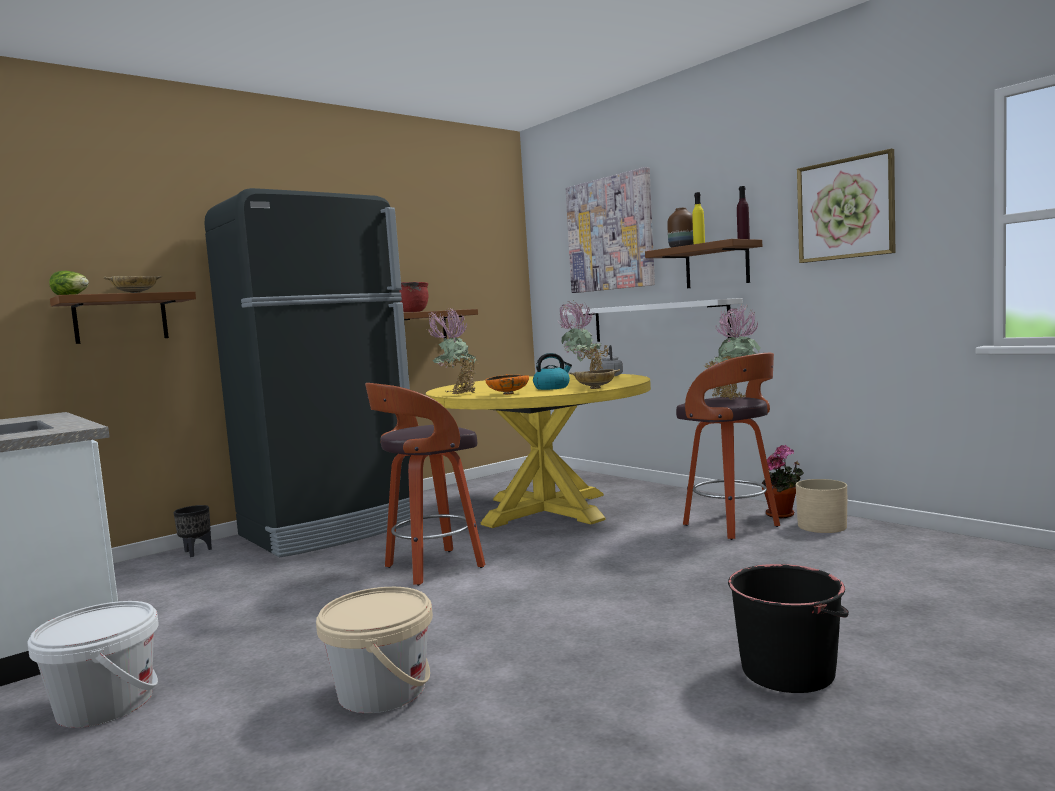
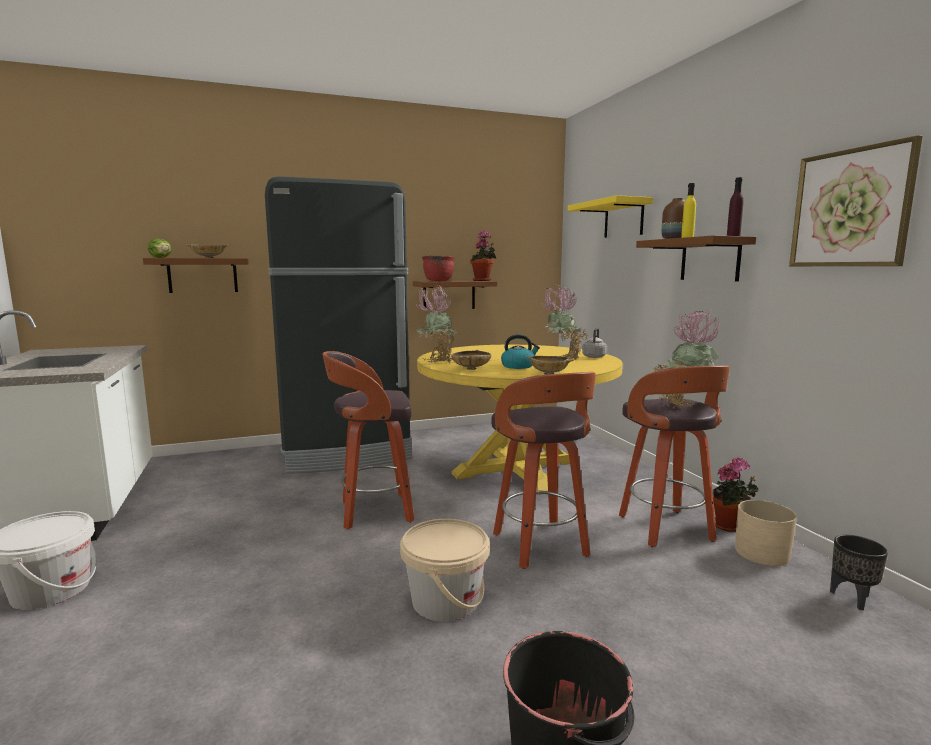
camera: 20 degrees right, 5 degrees up
black planter [174,505,212,557] -> black planter moved to [830,535,888,610]
beige bucket [316,587,433,713] -> beige bucket moved to [400,519,490,622]
orange bowl [485,374,529,395] -> beige bowl [451,350,491,370]
white shelf [562,298,743,342] -> none
picture [565,167,655,293] -> yellow shelf [567,195,653,238]
none -> potted plant [470,231,496,281]
none -> stool [491,372,596,569]

